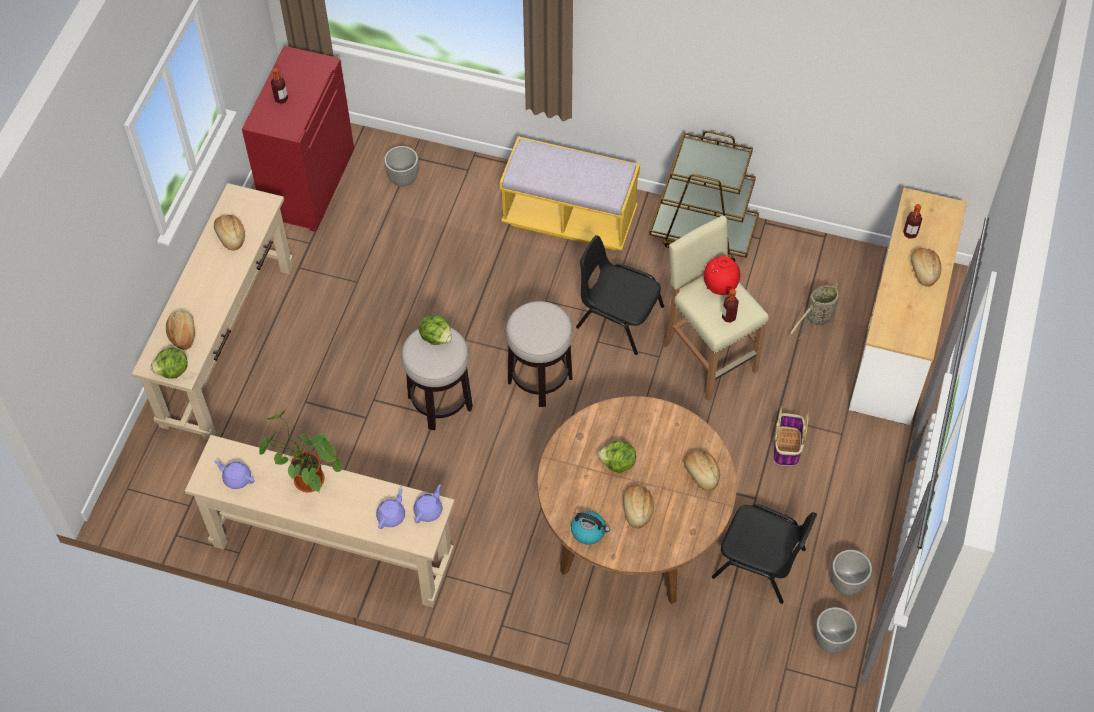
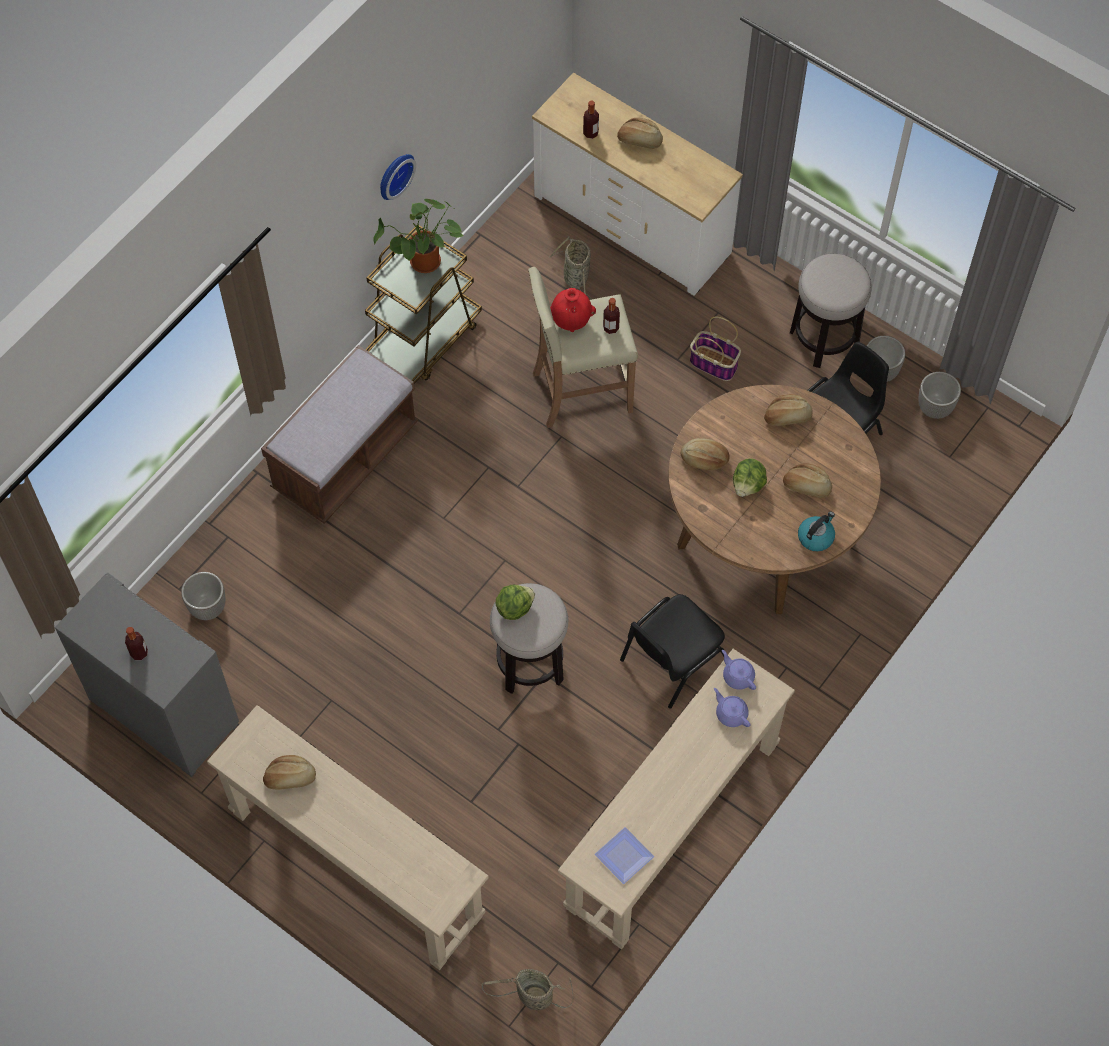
camera: 70 degrees left, 5 degrees up
lettuce [150,348,188,379] -> none
bread [166,311,195,350] -> bread moved to [681,438,730,470]
purple teapot [214,461,254,489] -> plate [595,827,654,884]
red cabinet [242,46,354,232] -> grey cabinet [55,572,239,777]
potted plant [260,410,342,493] -> potted plant moved to [373,199,465,273]
yellow bench [500,136,640,251] -> brown bench [261,345,418,524]
stool [506,301,573,407] -> stool moved to [790,254,872,368]
black chair [576,235,664,355] -> black chair moved to [620,594,725,709]
none -> wall clock [380,154,416,200]
none -> basket [481,969,573,1010]

